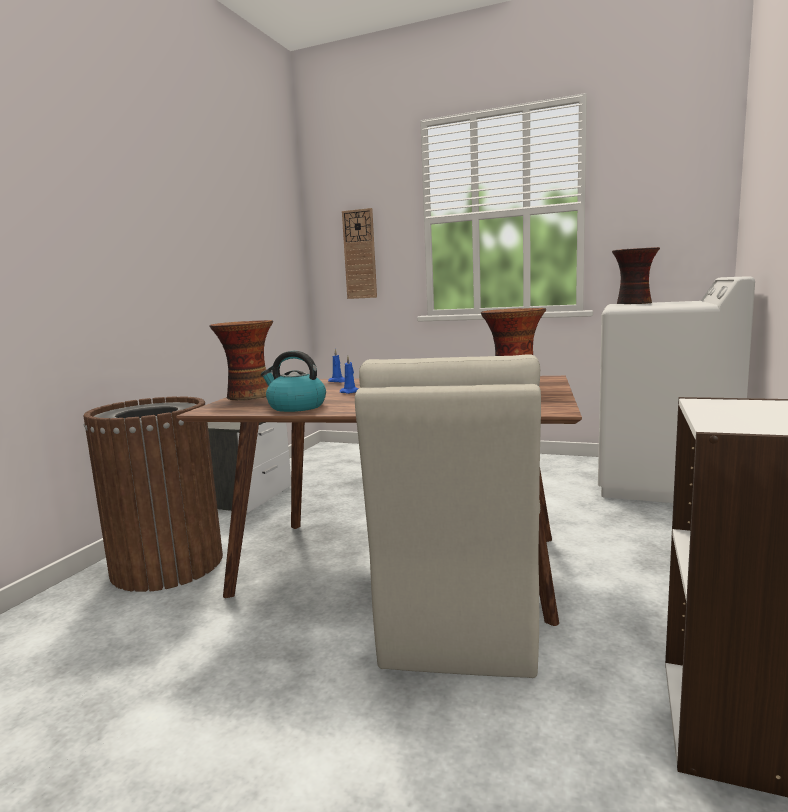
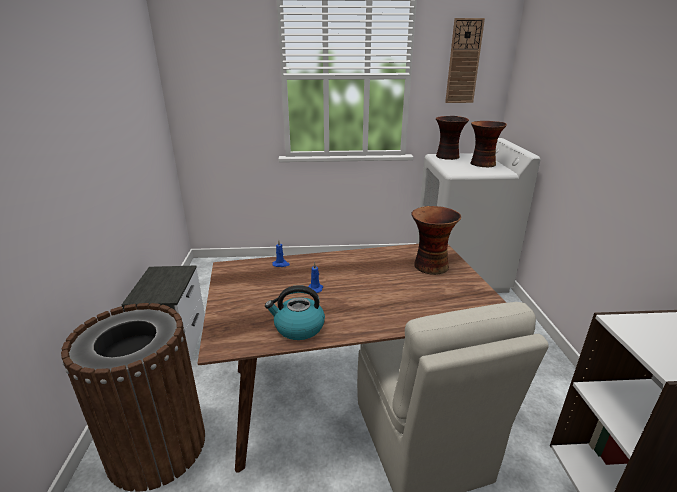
camera: 25 degrees left, 15 degrees up
vase [209,320,273,401] -> vase moved to [470,121,507,167]
wall clock [342,208,377,299] -> wall clock moved to [445,18,485,103]

